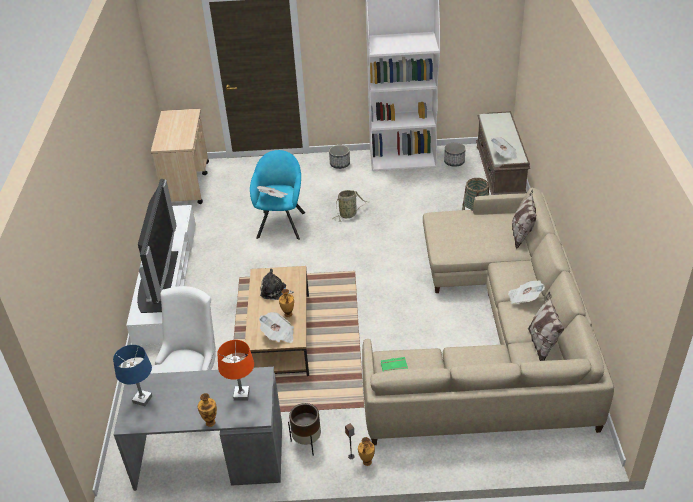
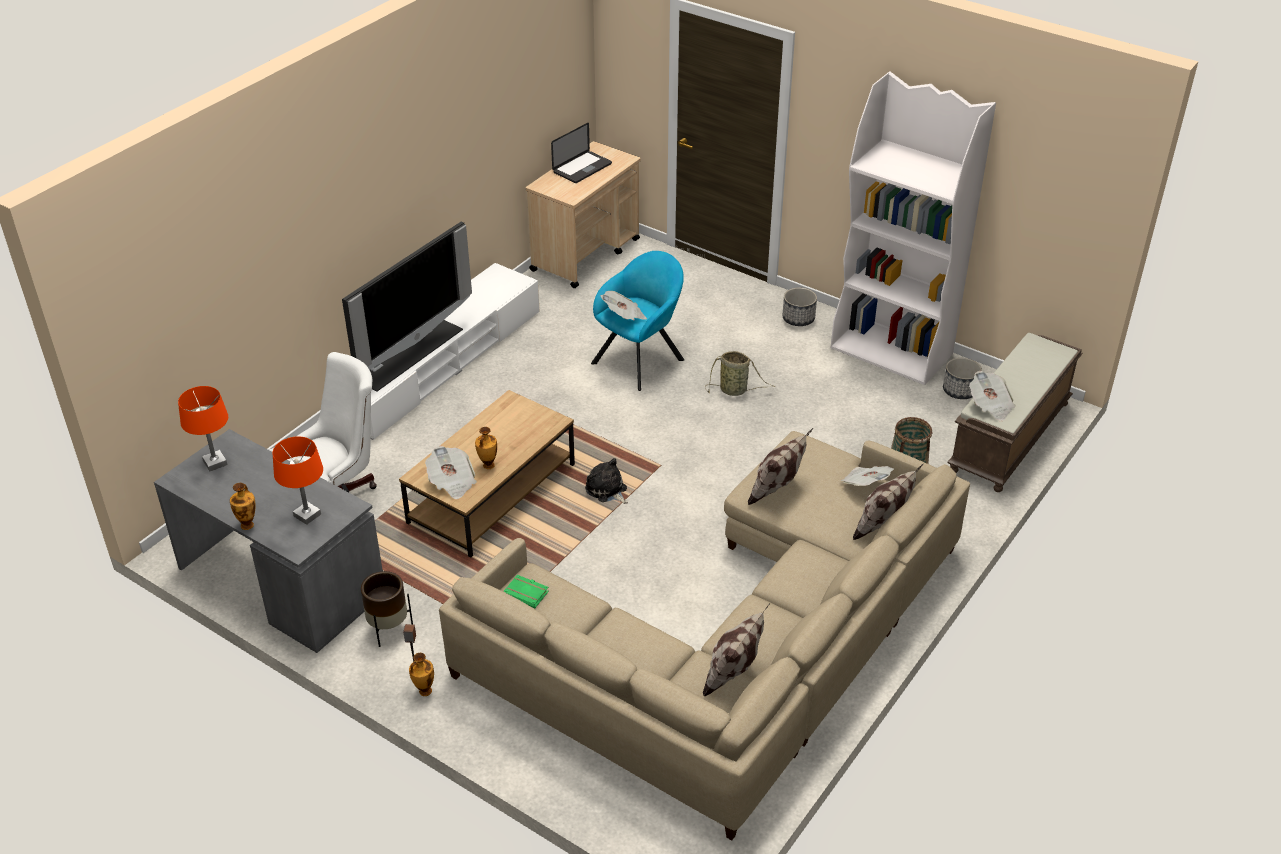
camera: 35 degrees right, 0 degrees up
blue table lamp [113,345,152,406] -> orange table lamp [178,386,228,471]
plush toy [260,269,294,300] -> plush toy moved to [585,458,628,504]
newspaper [508,280,545,304] -> newspaper moved to [841,466,894,486]
none -> laptop [551,123,612,183]
none -> pillow [748,428,813,505]

